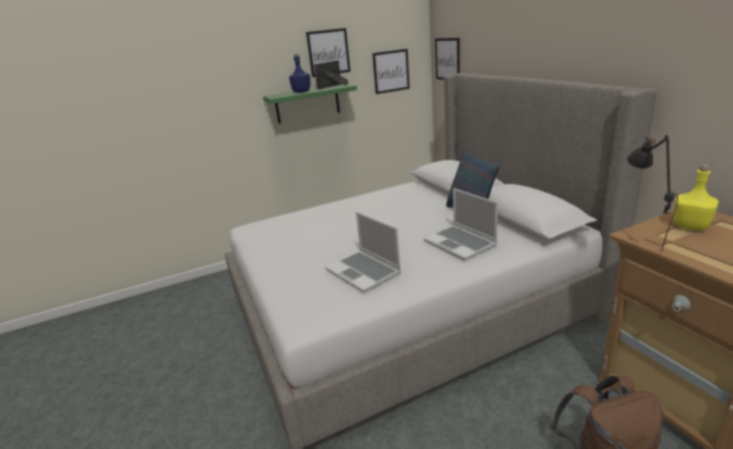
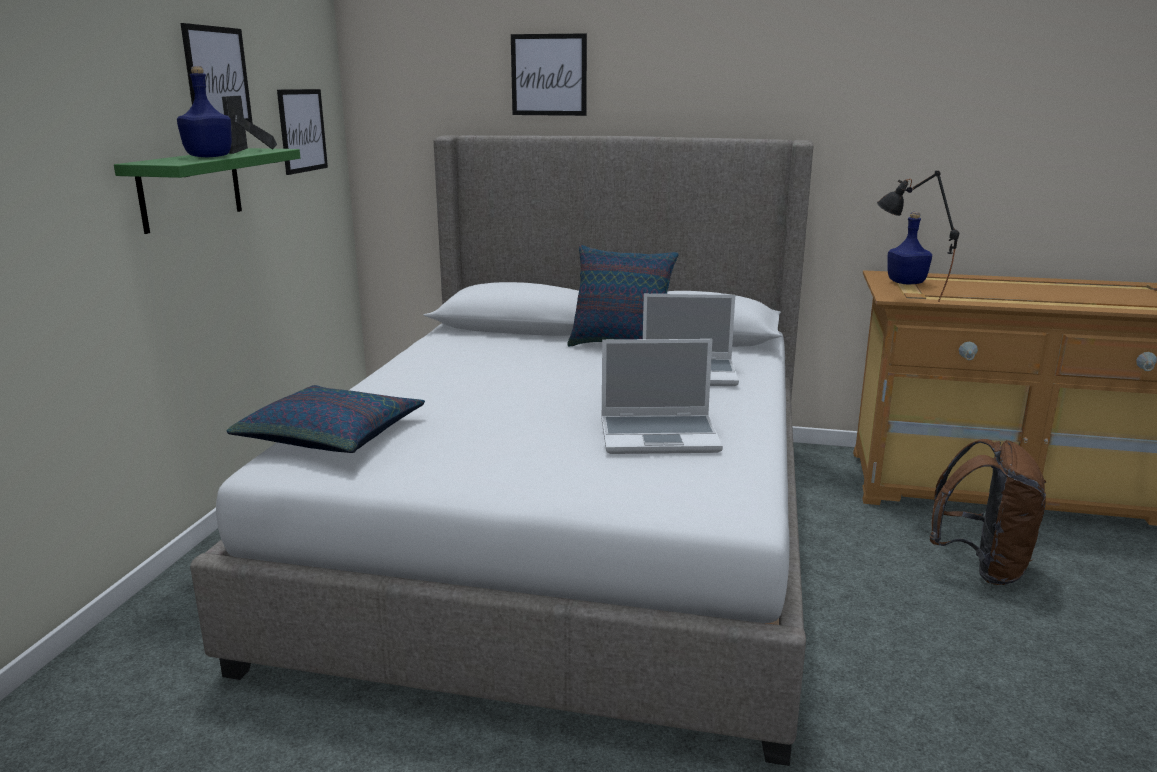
camera: 55 degrees left, 5 degrees down
picture [435,38,460,80] -> picture moved to [511,33,587,116]
yellow bottle [674,165,719,230] -> blue bottle [887,212,932,284]
none -> blue pillow [227,385,425,453]

